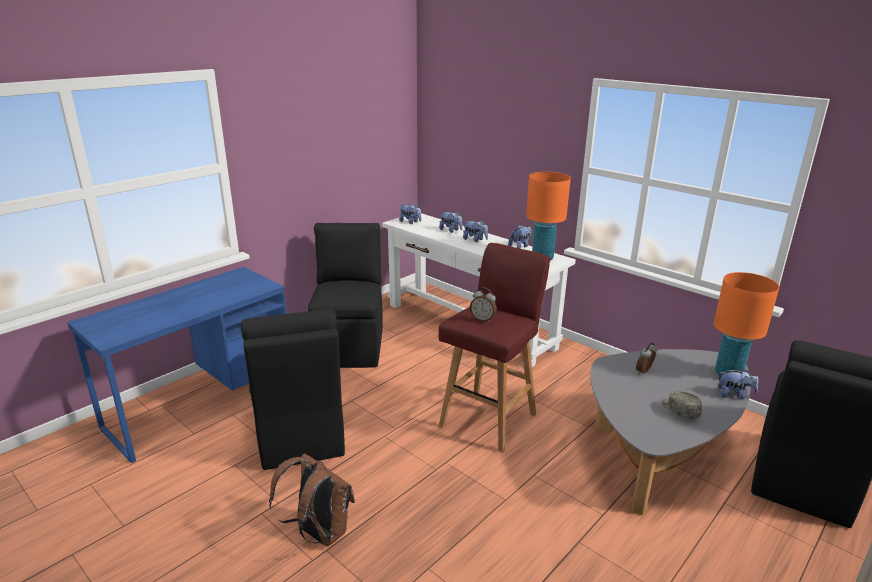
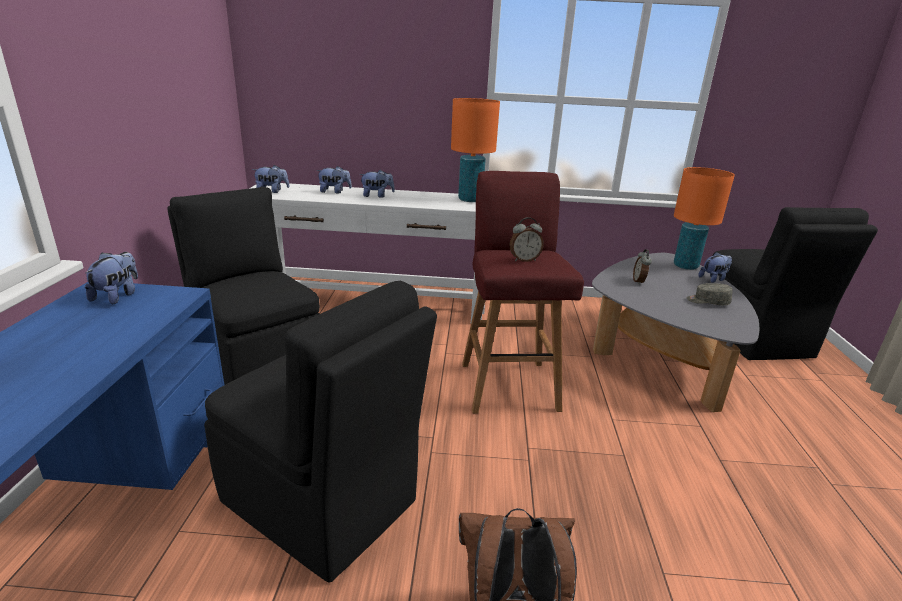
camera: 40 degrees left, 0 degrees up
plush toy [508,225,532,249] -> plush toy moved to [85,252,138,304]

